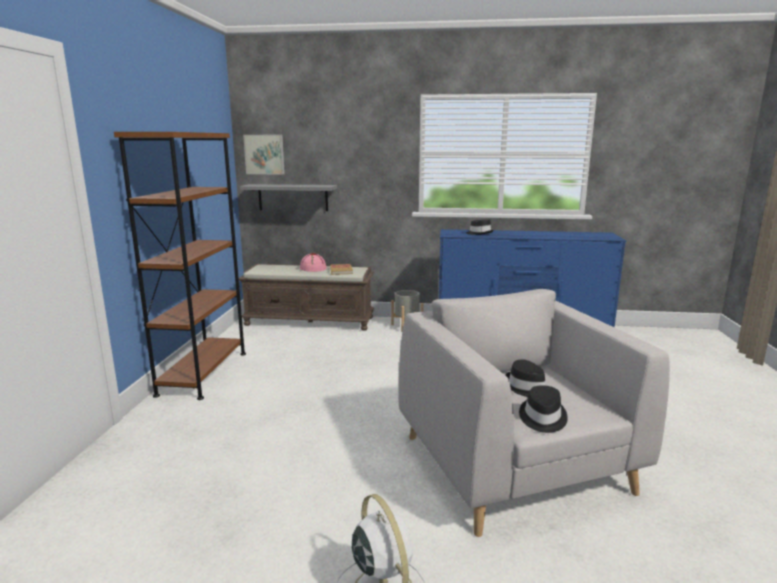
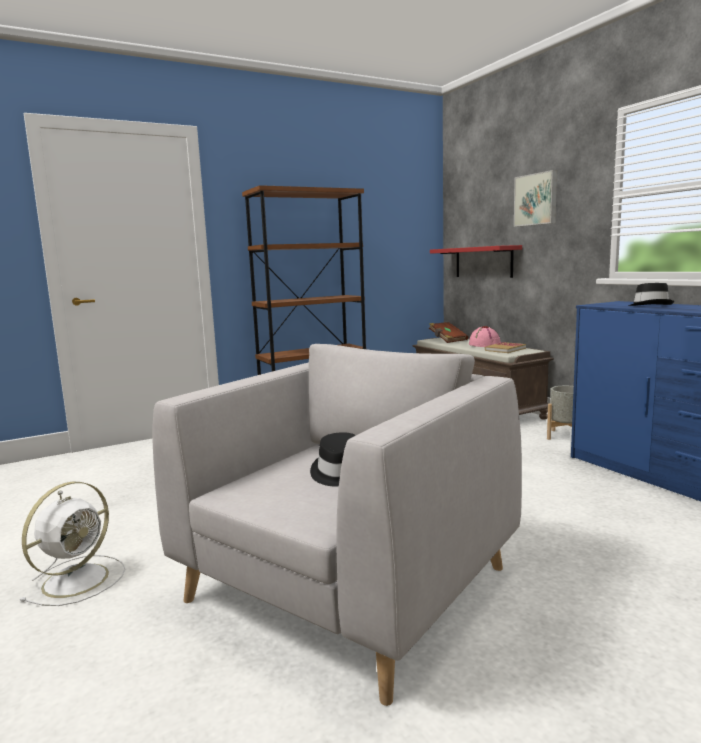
camera: 55 degrees right, 5 degrees down
grey shelf [240,184,337,211] -> red shelf [430,245,522,278]
picture [243,135,285,174] -> picture moved to [514,170,557,227]
black hat [519,385,568,433] -> none
none -> brown book [429,322,468,343]

